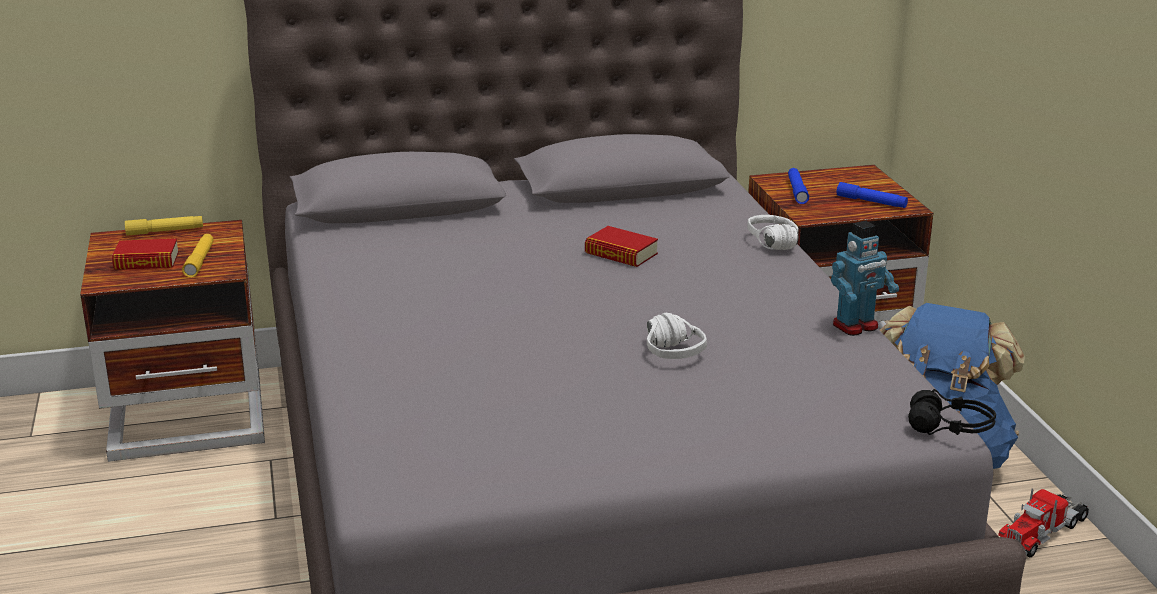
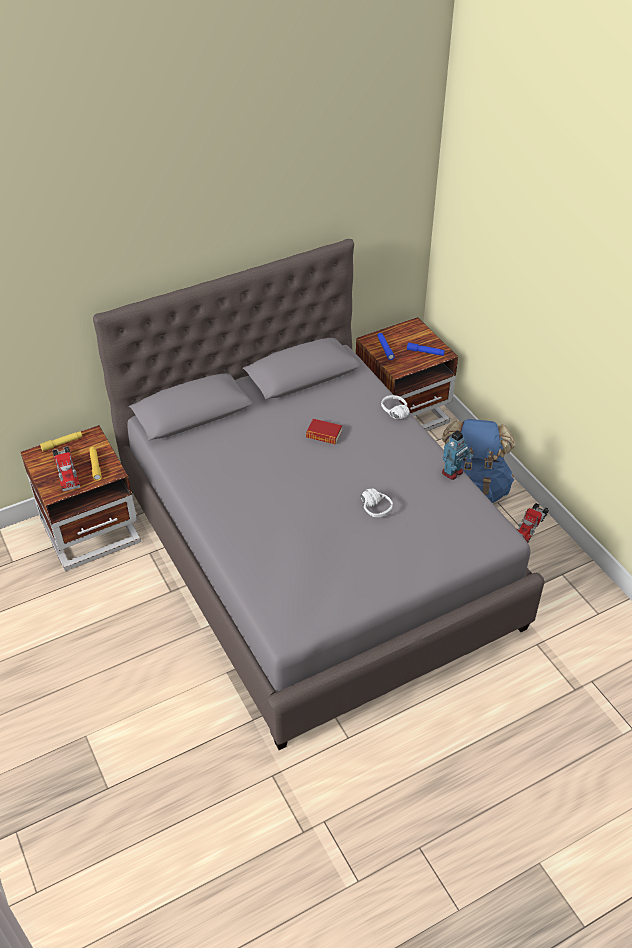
camera: 15 degrees left, 20 degrees up
book [112,238,179,270] -> toy truck [52,446,80,491]
black headphones [908,389,996,435] -> none

